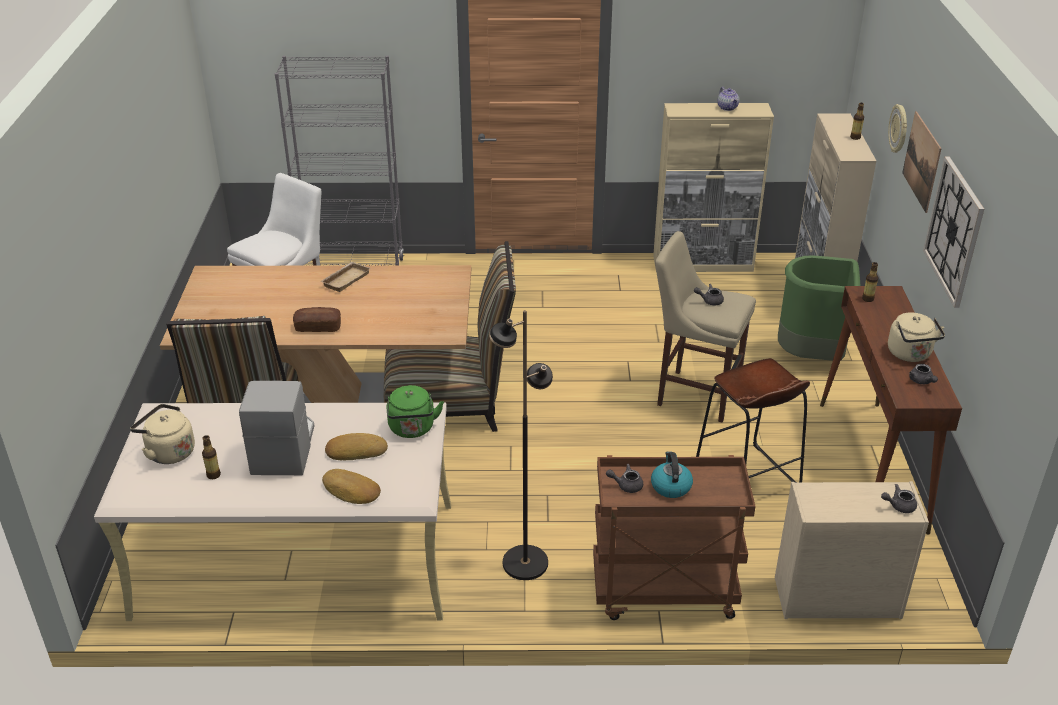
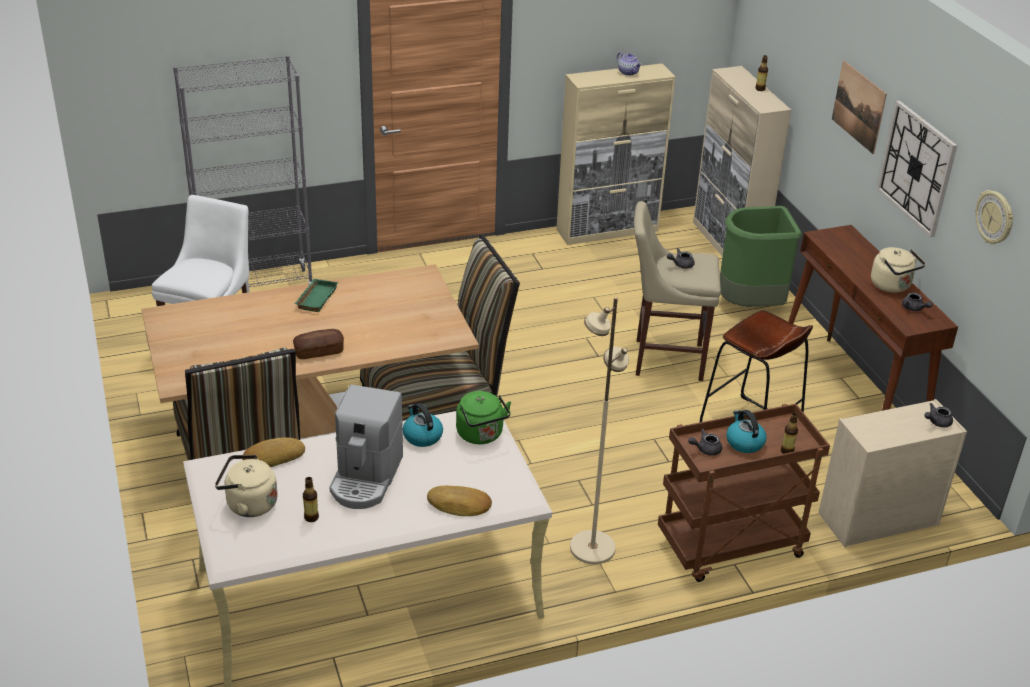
camera: 20 degrees left, 0 degrees up
coffee machine [239,380,314,475] -> coffee machine turned 150 degrees counterclockwise [330,385,403,509]
beige tray [321,262,370,292] -> green tray [295,279,338,312]
bread [325,433,388,460] -> bread moved to [242,438,305,467]
black floor lamp [489,310,553,580] -> beige floor lamp [570,297,629,564]
bottle [862,262,878,302] -> bottle moved to [781,413,798,454]
wall clock [888,104,907,153] -> wall clock moved to [975,190,1014,244]
none -> kettle [403,403,443,447]

